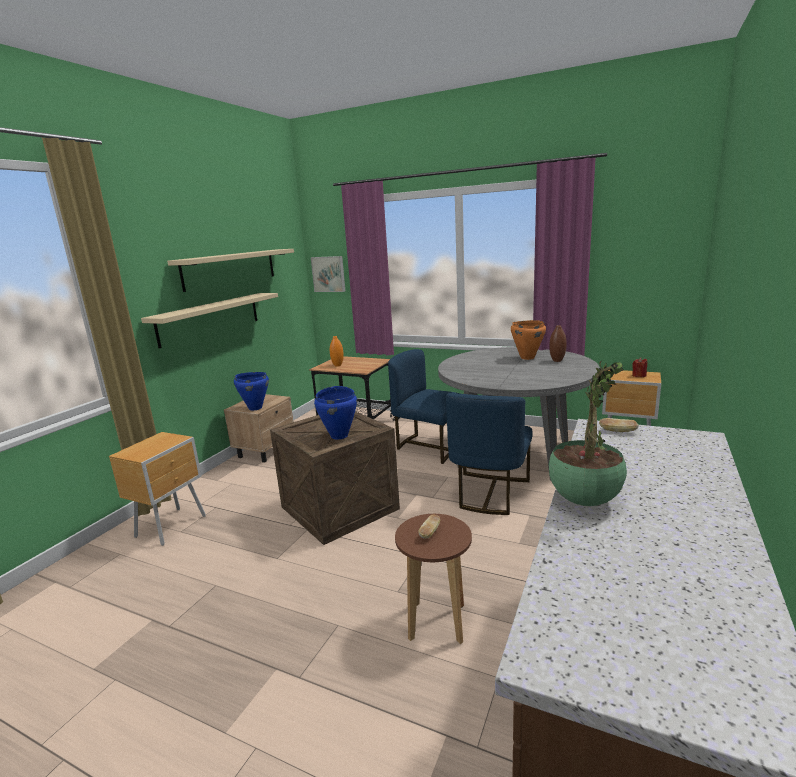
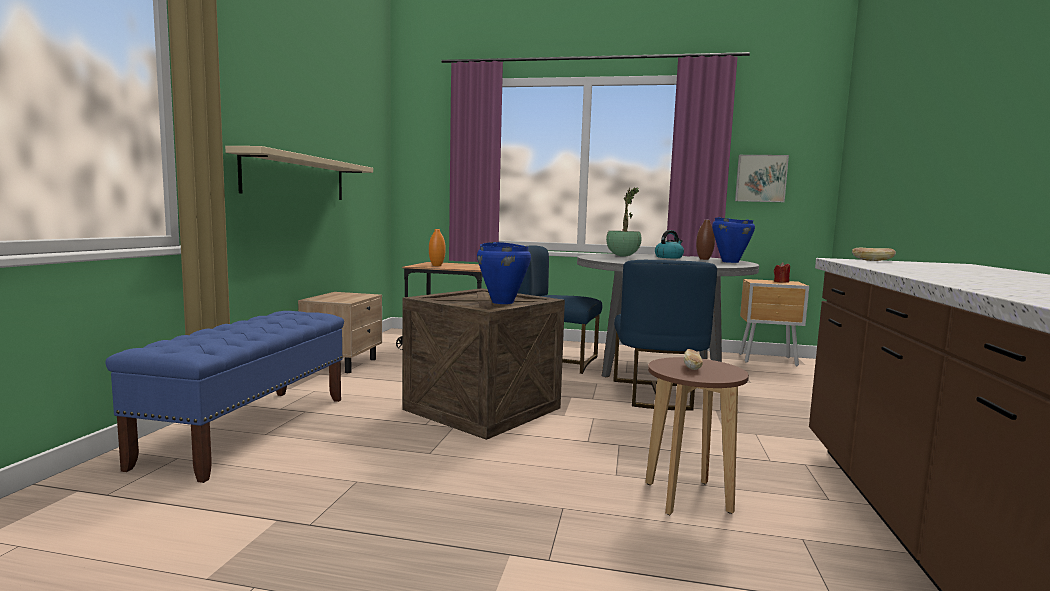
camera: 15 degrees left, 10 degrees down
brown nightstand [109,432,206,546] -> blue bench [105,311,344,483]
beige shelf [167,249,294,292] -> none
blue cooking pot [234,372,269,410] -> blue cooking pot moved to [712,217,755,263]
picture [311,256,345,292] -> picture moved to [735,155,789,202]
orange cooking pot [511,320,546,360] -> kettle [655,230,684,258]
potted plant [549,361,627,506] -> potted plant moved to [606,187,642,257]

